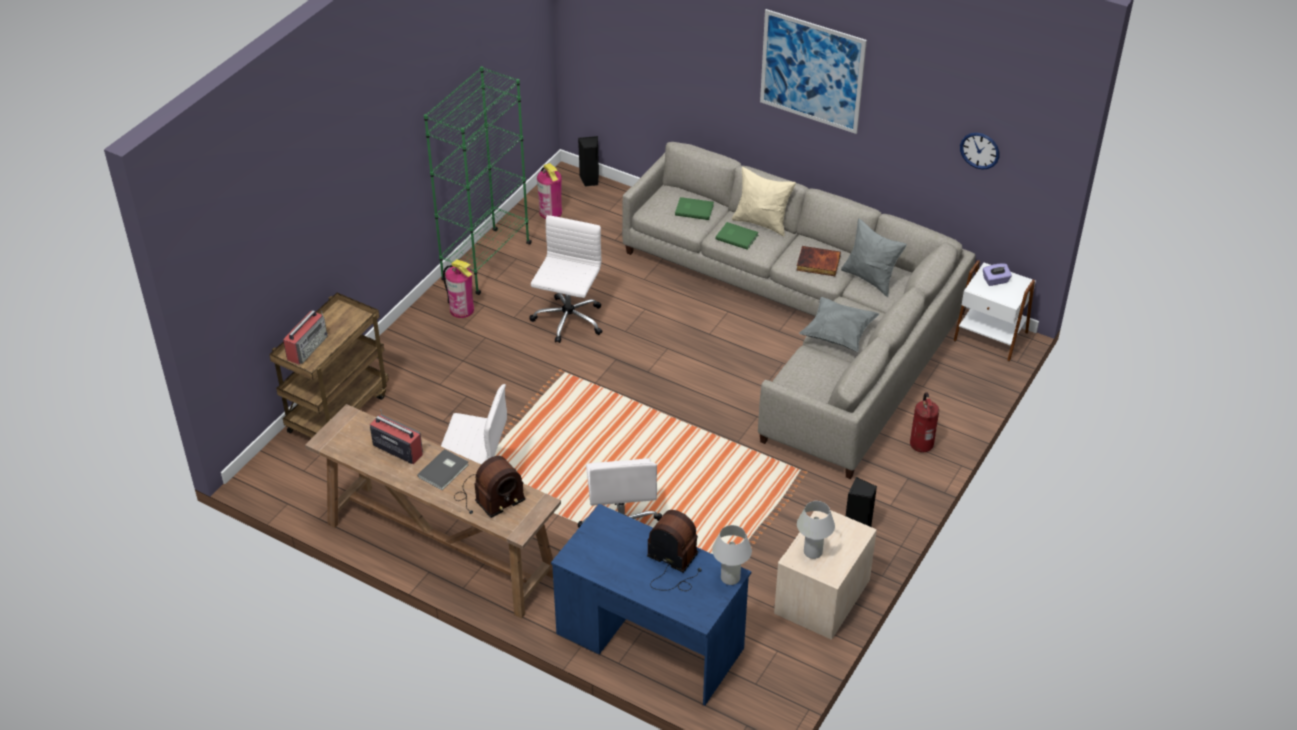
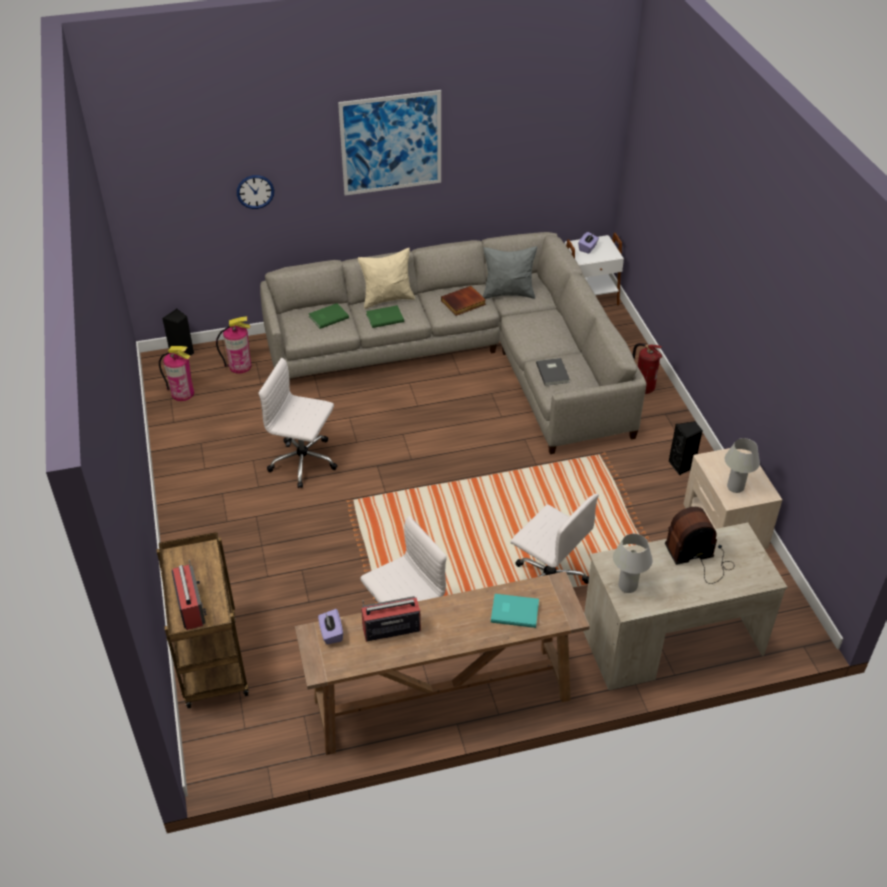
camera: 45 degrees left, 0 degrees up
grey book [417,449,469,490] -> grey book moved to [536,358,570,386]
green bookcase [424,66,532,295] -> none
fire extinguisher [443,259,474,318] -> fire extinguisher moved to [216,317,252,374]
radio [454,456,525,518] -> turquoise book [491,594,539,628]
white office chair [529,215,602,343] -> white office chair turned 45 degrees counterclockwise [258,358,338,489]
blue desk [551,504,751,705] -> beige desk [583,523,787,690]
white table lamp [712,525,752,585] -> white table lamp moved to [613,534,653,593]
grey pillow [799,297,879,352] -> none
wall clock [960,133,999,169] -> wall clock moved to [237,175,274,209]
none -> purple tissue box [318,609,343,644]

